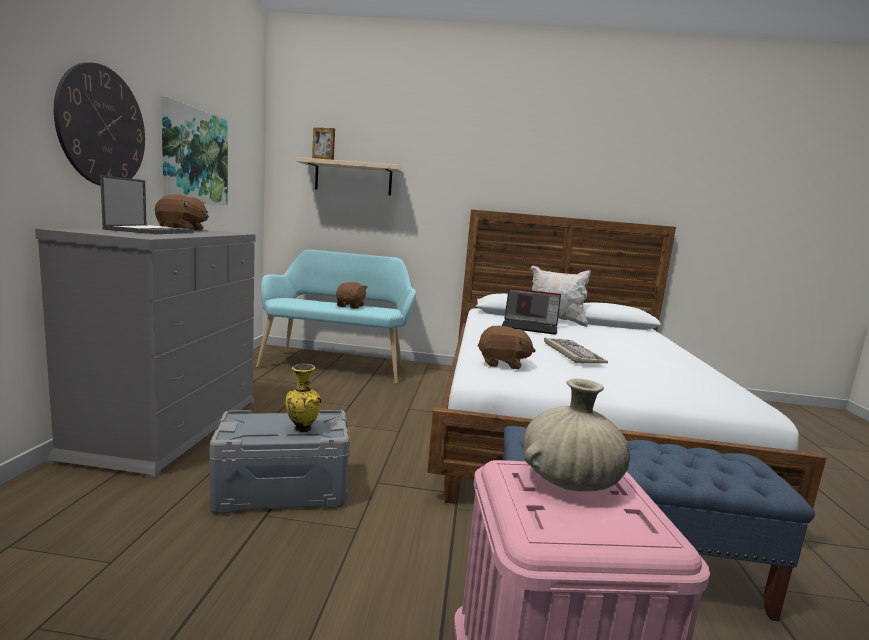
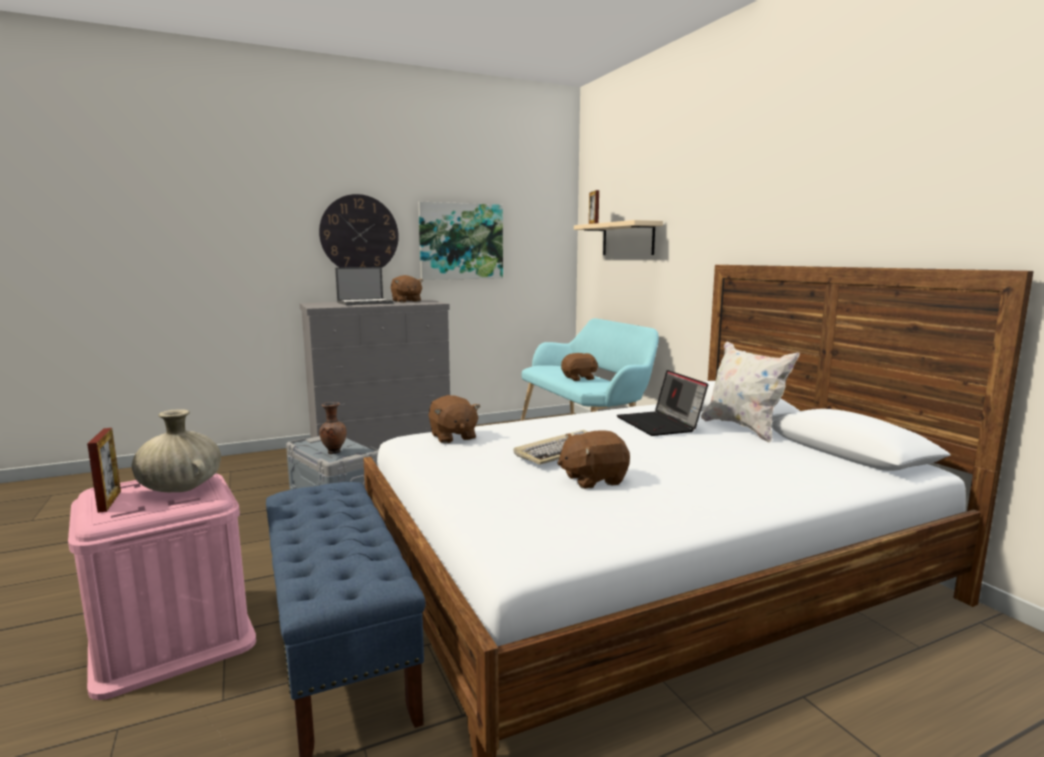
camera: 60 degrees right, 0 degrees up
yellow vase [286,364,321,432] -> brown vase [319,402,347,454]
none -> picture frame [87,428,121,513]
none -> brown plush toy [557,430,630,489]

